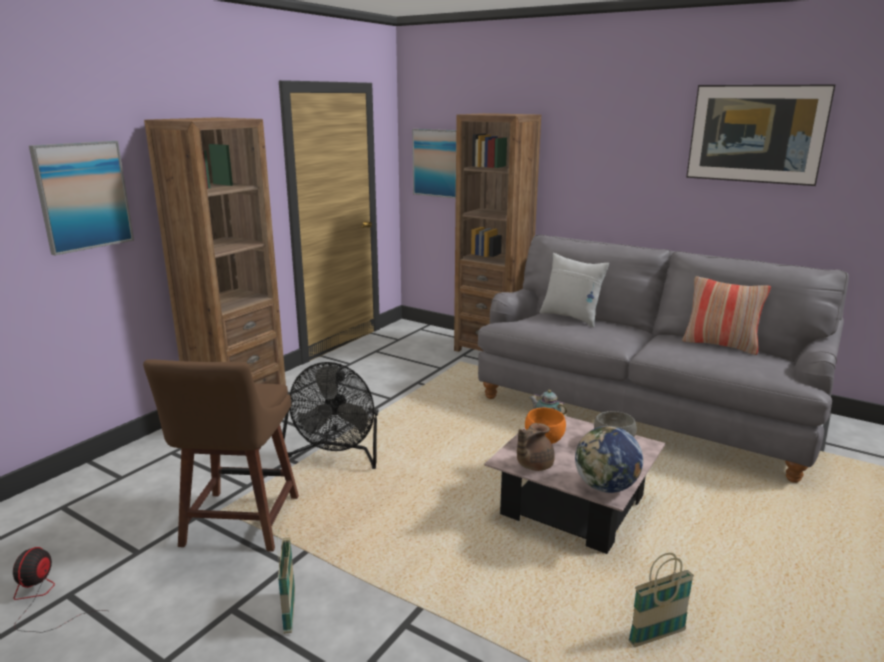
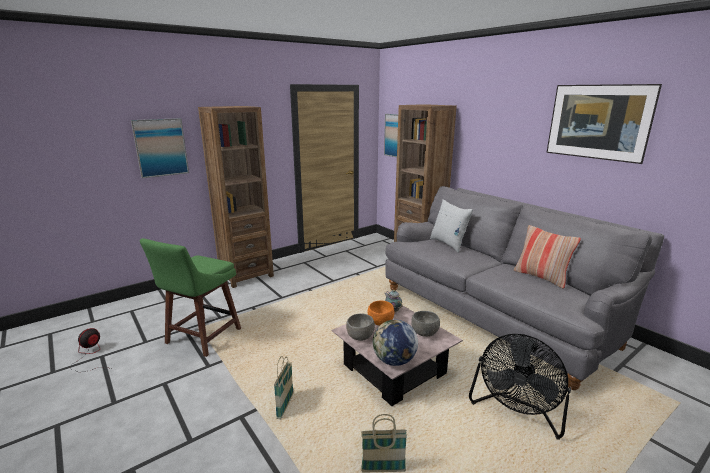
camera: 20 degrees right, 0 degrees up
brown stool [143,359,299,552] -> green stool [140,238,241,357]
basket [278,529,295,634] -> basket moved to [274,356,294,419]
black fan [282,362,378,469] -> black fan moved to [469,334,571,440]
brown teapot [517,423,555,471] -> grey bowl [346,313,375,341]

